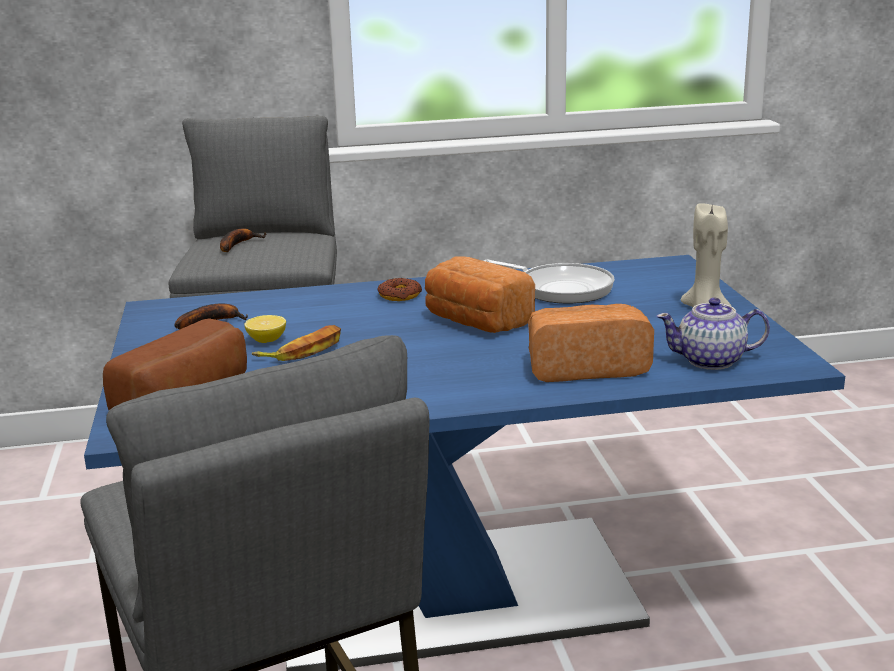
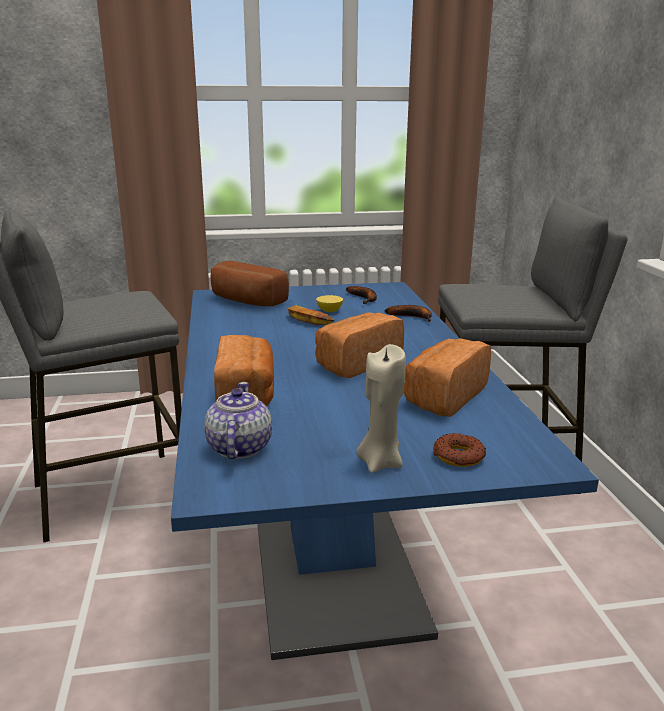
camera: 90 degrees right, 0 degrees up
banana [220,228,267,252] -> banana moved to [385,305,432,322]
donut [377,278,422,301] -> donut moved to [433,433,486,467]
frying pan [484,260,615,304] -> bread [404,338,491,417]

